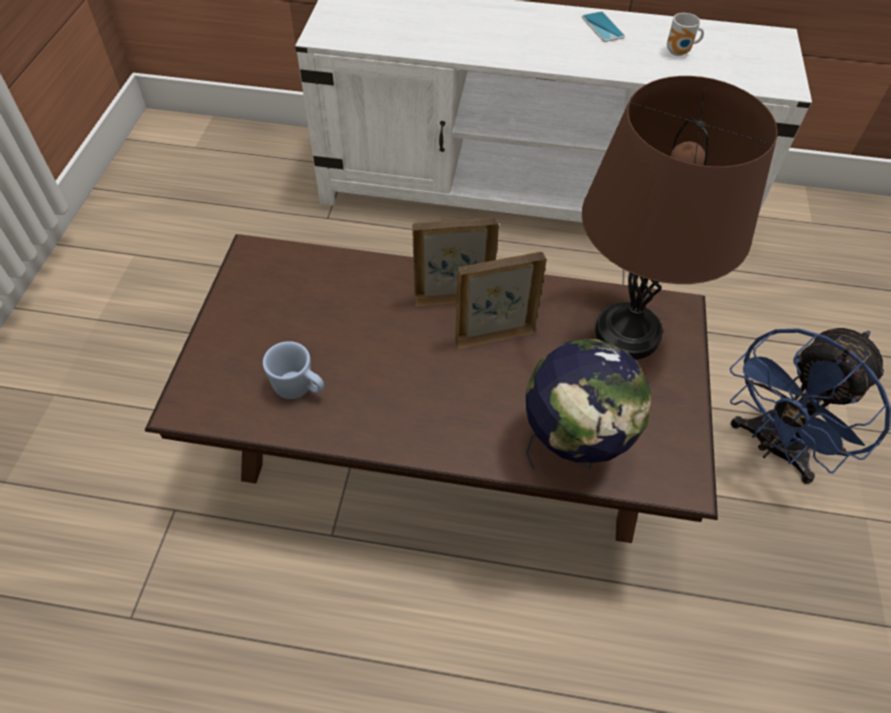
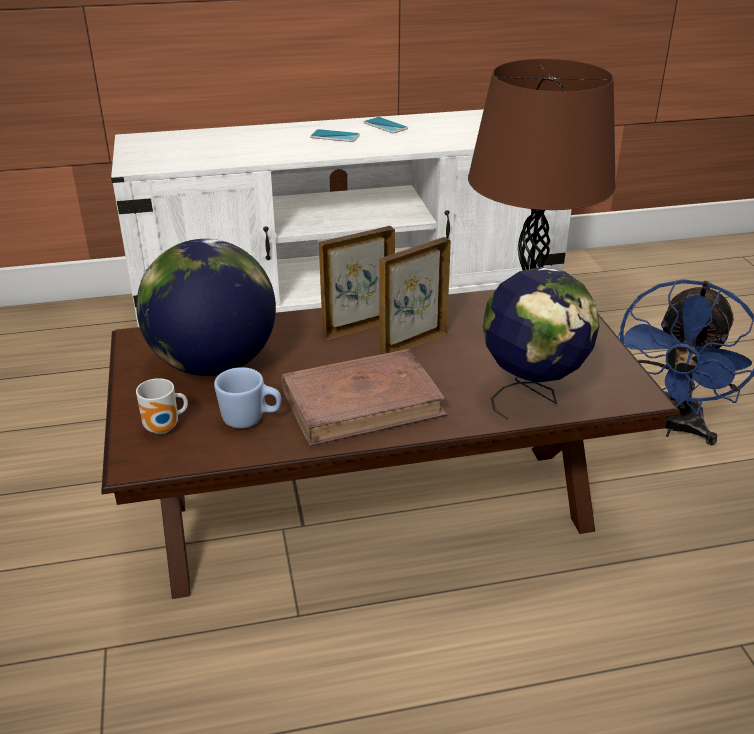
camera: 20 degrees left, 20 degrees down
mug [667,13,704,56] -> mug moved to [136,378,188,434]
none -> globe [136,239,276,376]
none -> brown book [281,349,448,446]
none -> phone [310,129,360,142]

